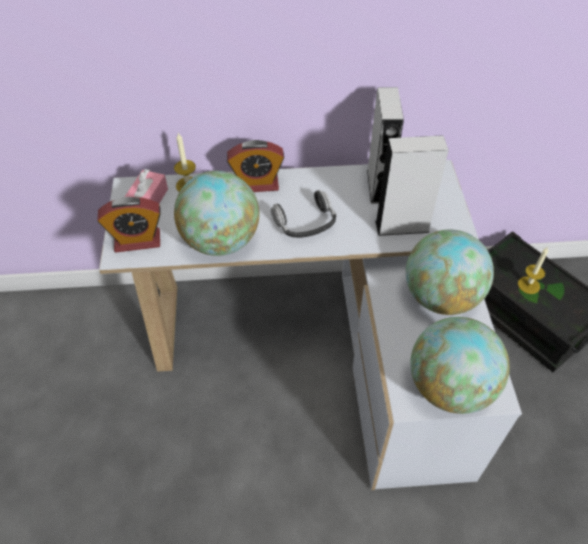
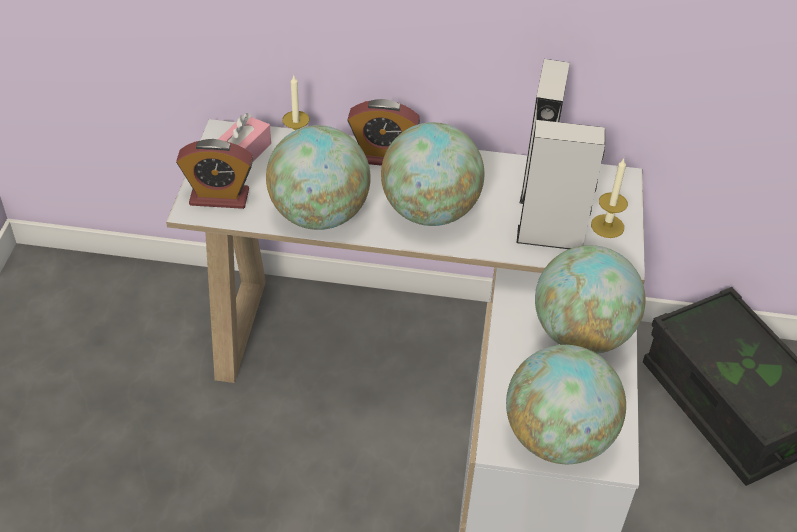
camera: 10 degrees right, 5 degrees down
headphones [271,190,336,238] -> globe [381,122,484,226]
candle [518,247,548,294] -> candle moved to [591,159,628,238]

